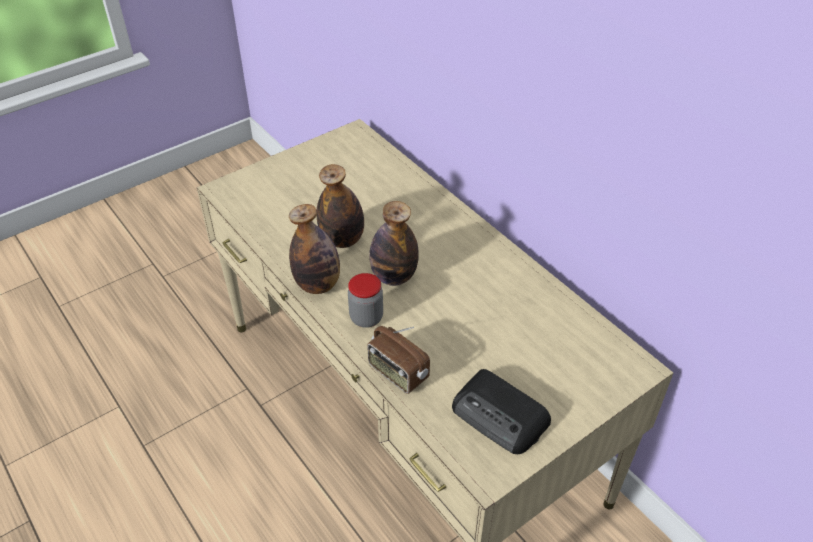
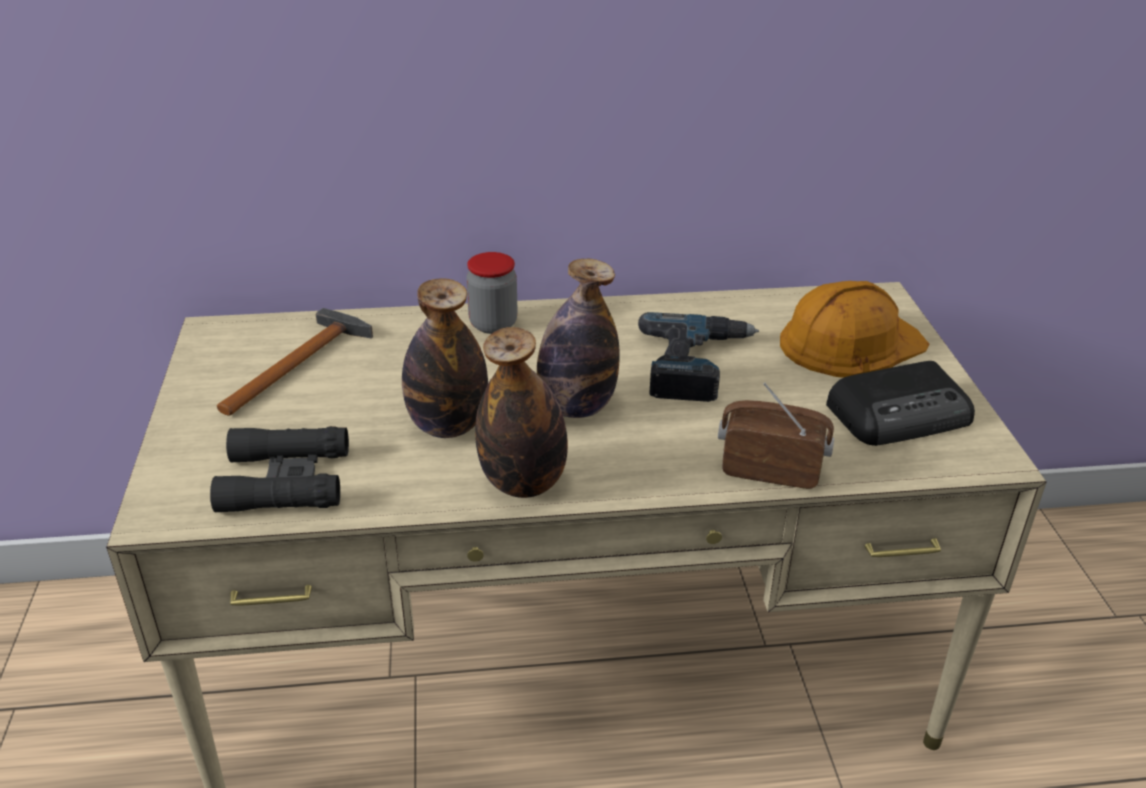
camera: 60 degrees left, 10 degrees down
jar [348,273,383,328] -> jar moved to [466,252,518,334]
radio [368,326,430,394] -> radio turned 150 degrees counterclockwise [718,383,834,489]
none -> black binoculars [210,426,349,513]
none -> hammer [217,308,373,416]
none -> power drill [638,312,759,402]
none -> orange hard hat [780,281,929,378]

